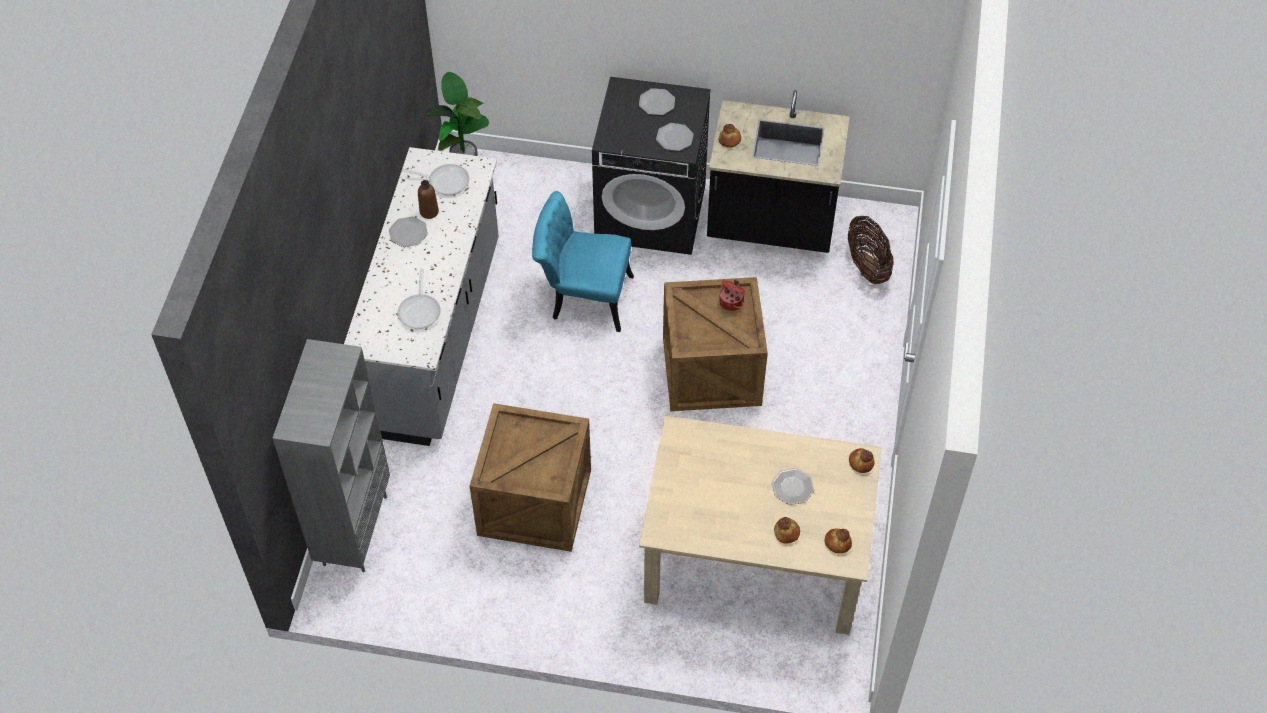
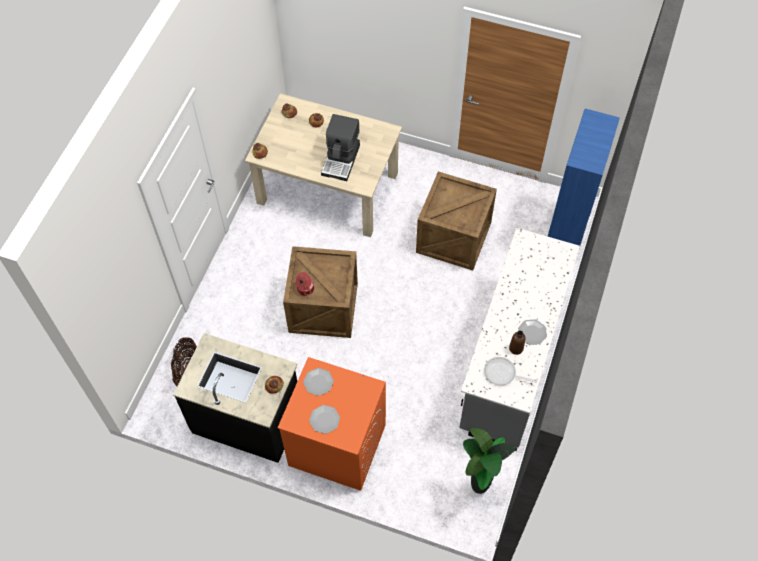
camera: 170 degrees left, 5 degrees up
grey bookcase [272,339,390,572] -> blue bookcase [548,109,620,246]
frying pan [398,268,441,329] -> none
turquoise chair [532,191,634,332] -> none
black washing machine [592,77,711,255] -> orange washing machine [278,357,386,491]
plate [772,468,815,505] -> none
none -> coffee machine [321,114,360,181]

